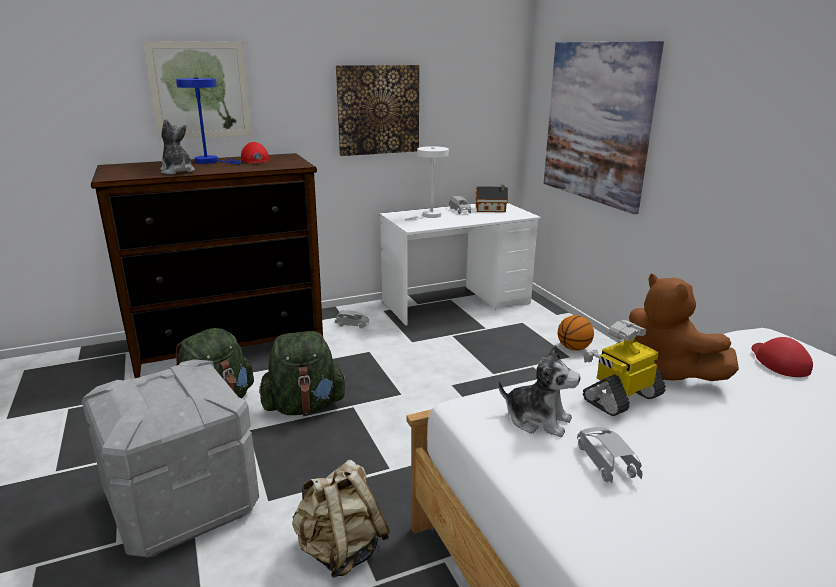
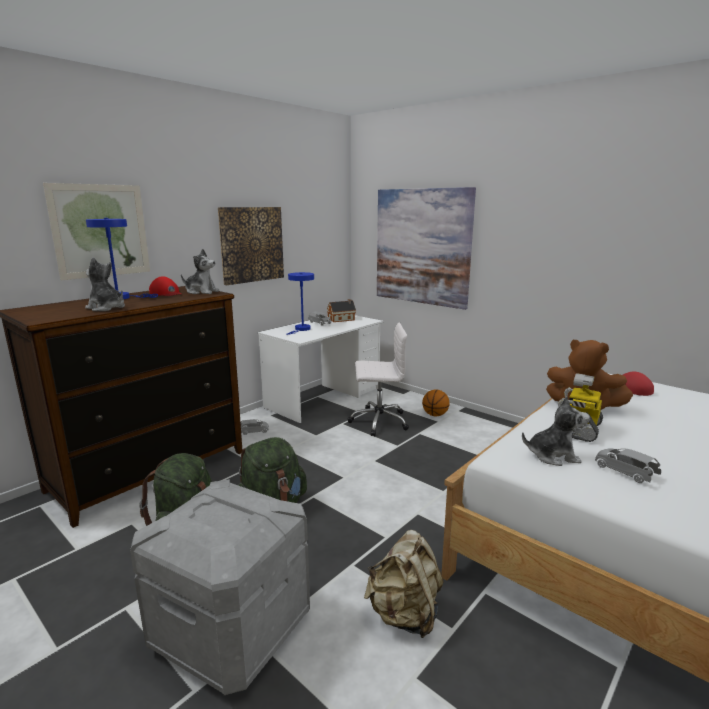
camera: 25 degrees left, 5 degrees down
white table lamp [405,146,449,221] -> blue table lamp [286,272,314,335]
none -> plush toy [181,249,220,294]
none -> white office chair [347,322,409,436]

